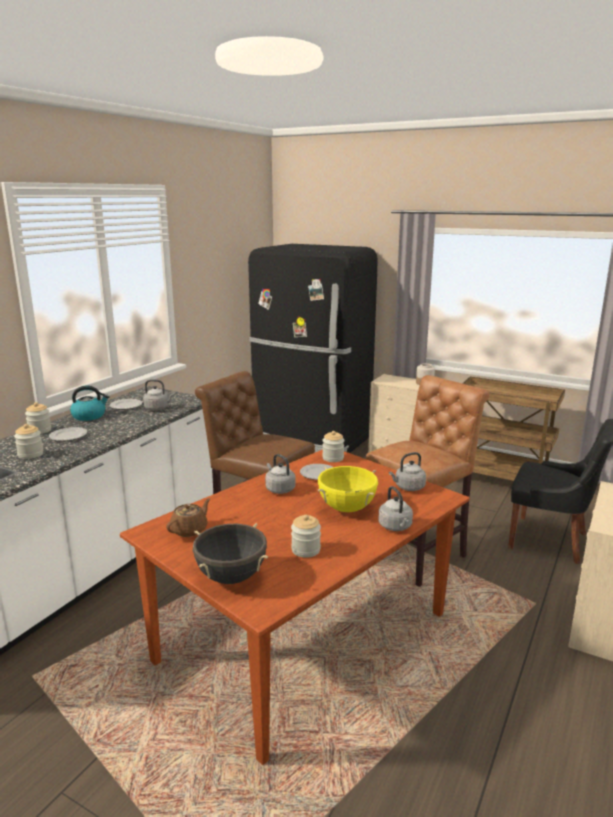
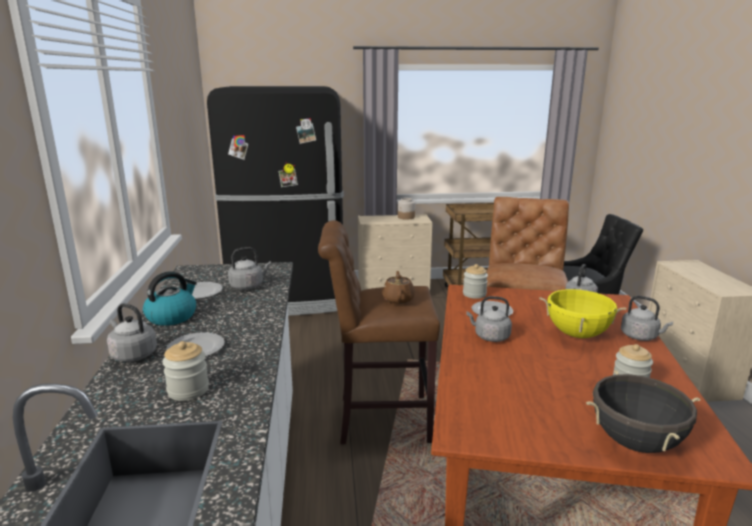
camera: 35 degrees left, 0 degrees up
jar [25,402,51,434] -> grey kettle [107,303,157,362]
brown teapot [166,498,210,537] -> brown teapot moved to [382,271,415,304]

